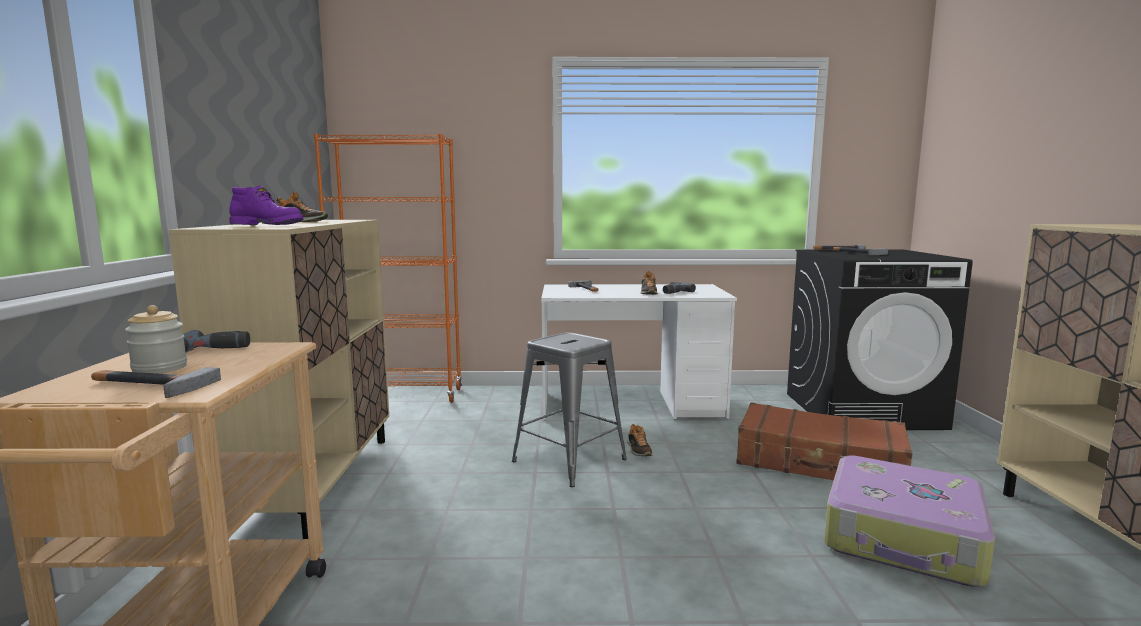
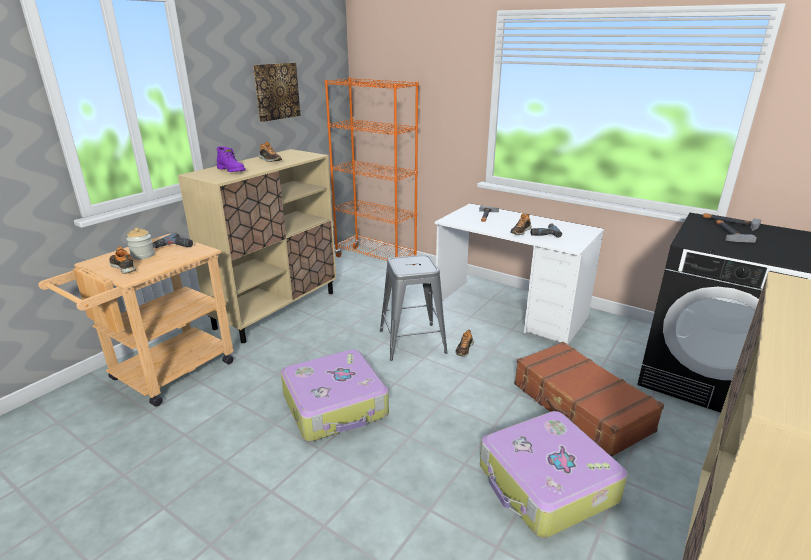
camera: 35 degrees right, 15 degrees up
hammer [91,367,221,398] -> shoe [109,246,136,274]
none -> picture [253,63,301,122]
none -> suitcase [281,350,389,441]

